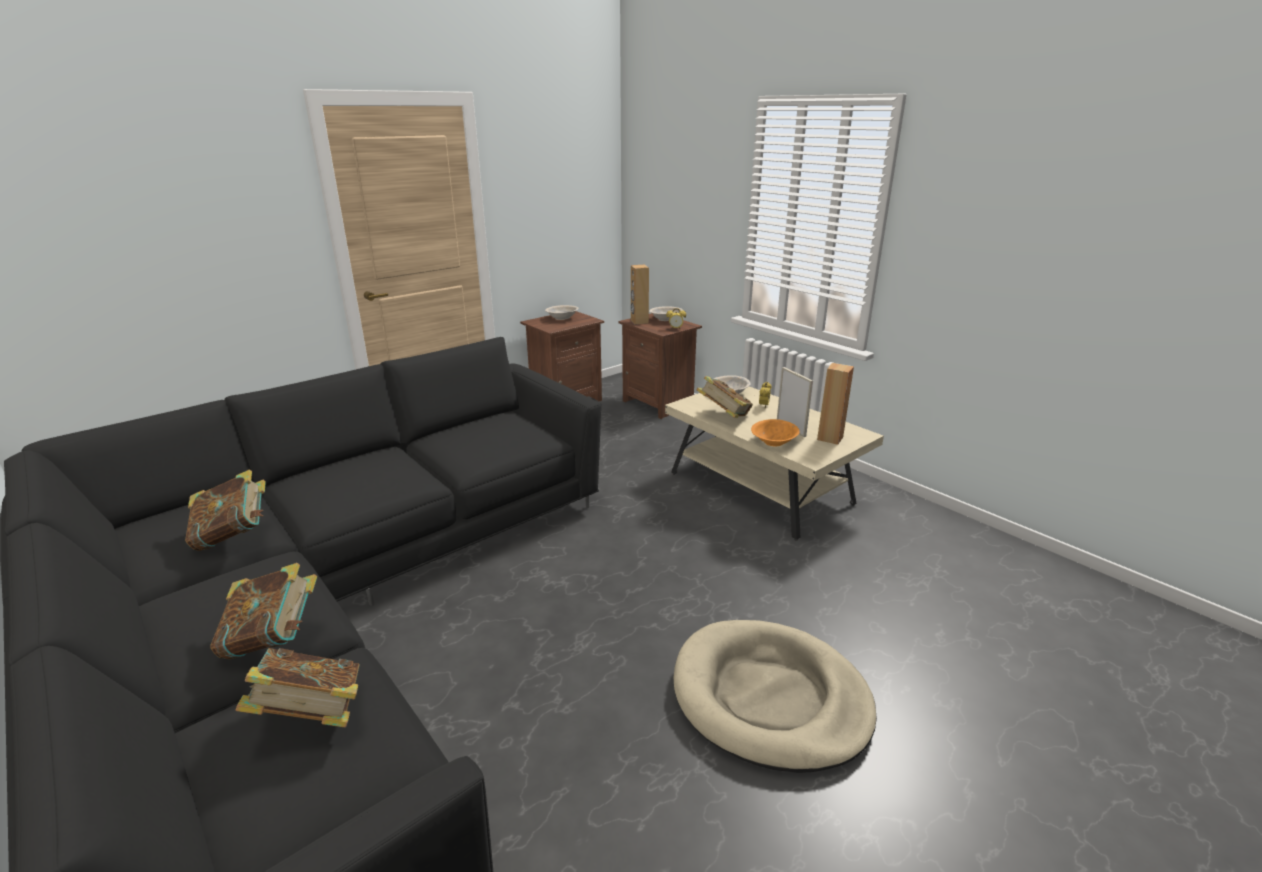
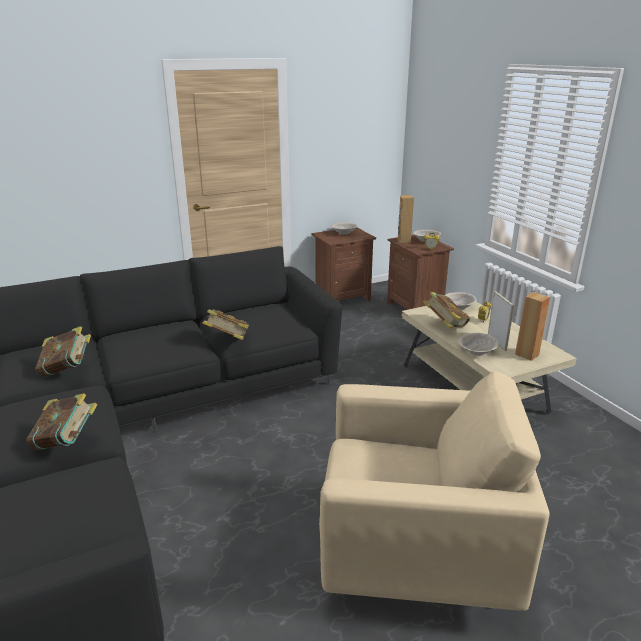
camera: 15 degrees right, 0 degrees up
book [236,648,360,728] -> book moved to [202,309,249,340]
beige dog bed [673,620,877,773] -> beige armchair [319,371,550,611]
orange bowl [751,419,800,446] -> beige bowl [458,333,499,356]

